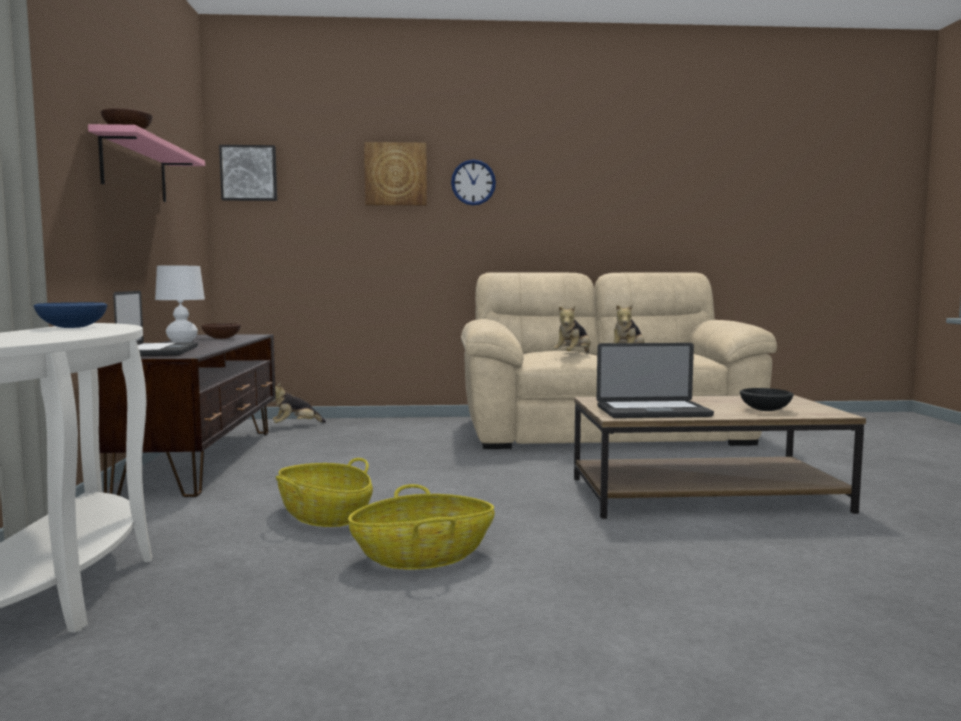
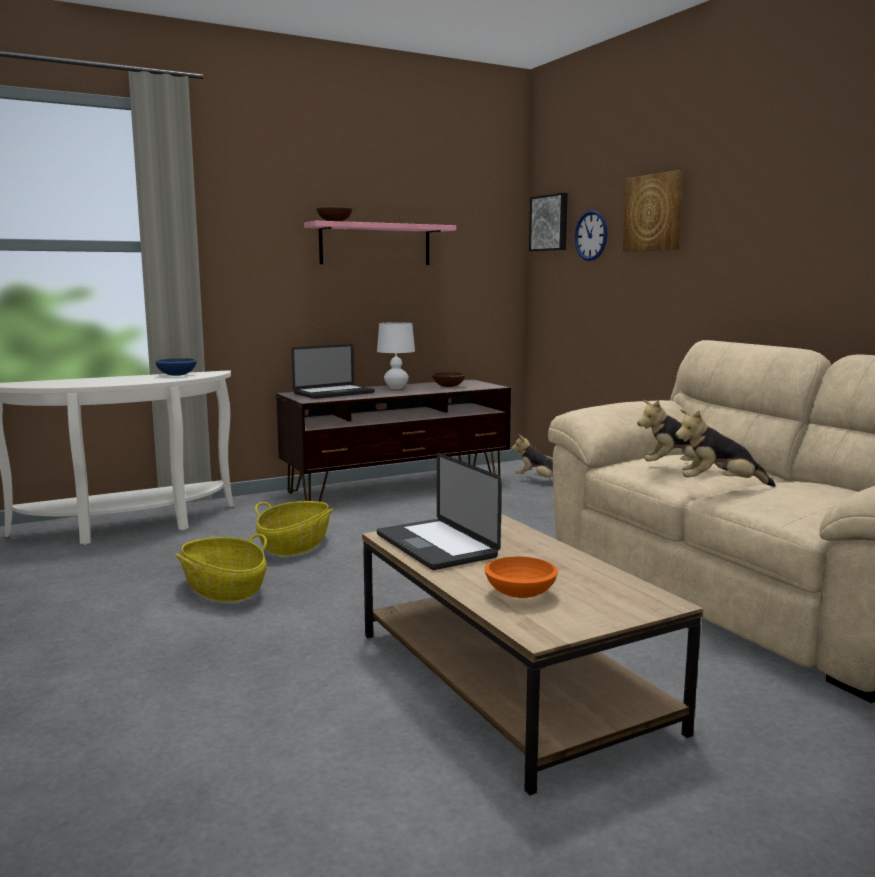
camera: 65 degrees right, 5 degrees up
wall clock [451,159,496,206] -> wall clock moved to [574,210,608,261]
black bowl [740,388,794,411] -> orange bowl [485,556,558,598]

